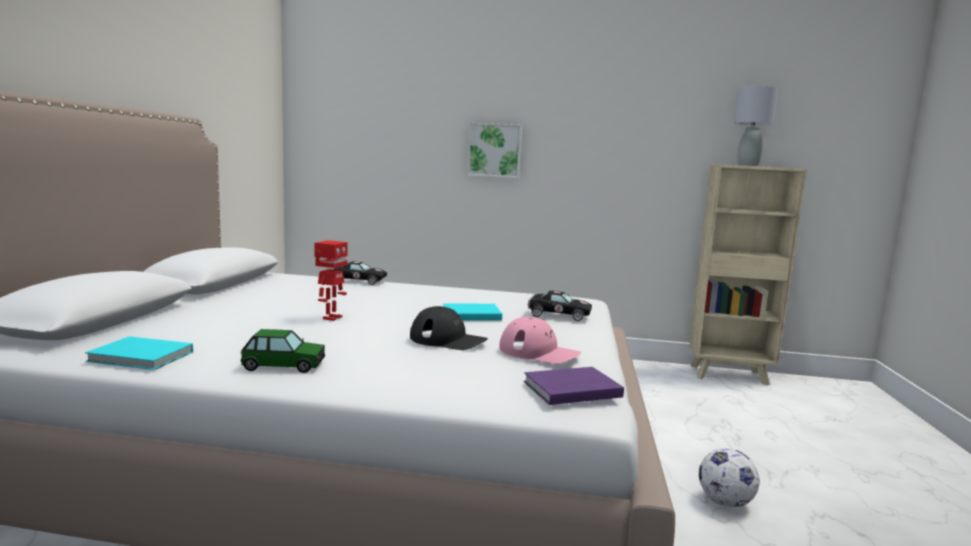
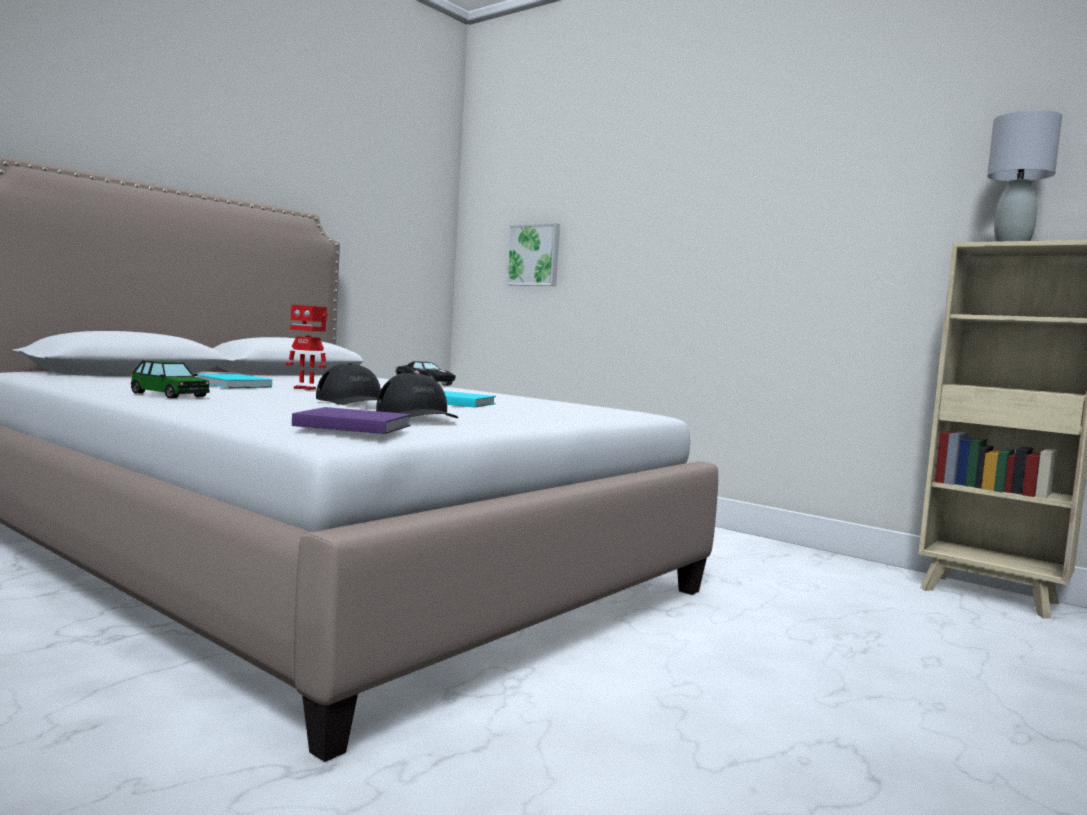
camera: 30 degrees right, 5 degrees down
turquoise book [85,336,193,370] -> turquoise book moved to [197,374,272,388]
toy robot [315,240,348,321] -> toy robot turned 60 degrees clockwise [285,305,327,390]
picture [467,123,522,178] -> picture moved to [505,223,560,286]
pink cap [499,317,581,364] -> black cap [376,372,459,418]
black toy car [528,291,592,321] -> none
football [699,448,760,507] -> none

